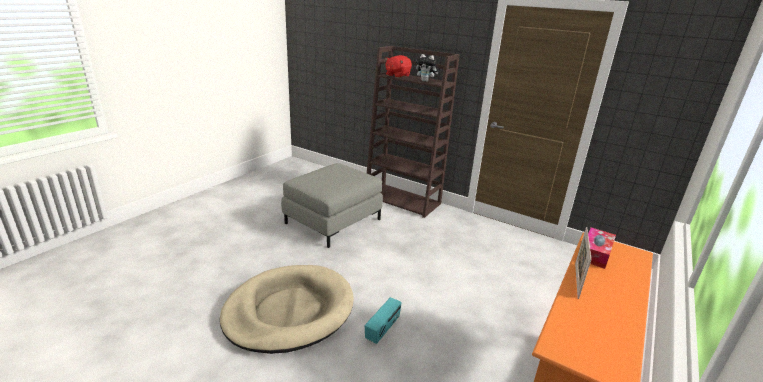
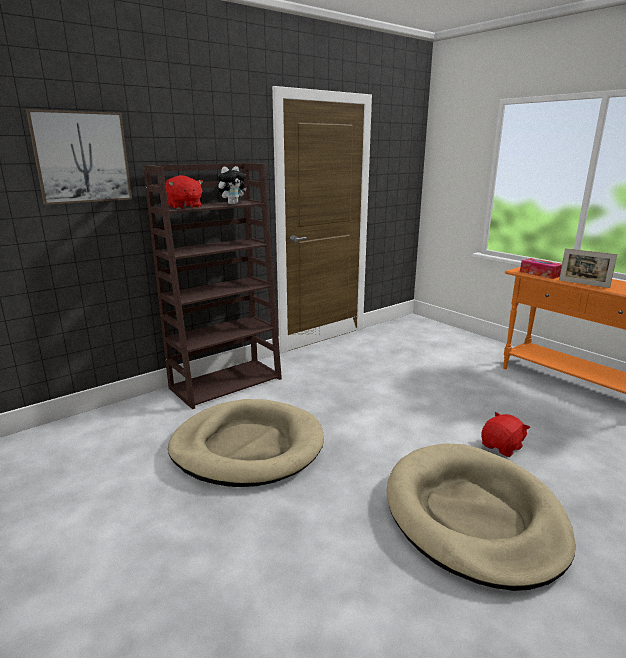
camera: 70 degrees left, 5 degrees down
grey ottoman [281,163,383,248] -> beige dog bed [168,399,324,487]
radio [365,297,401,344] -> red plush toy [481,412,530,457]
none -> picture [26,109,132,205]

